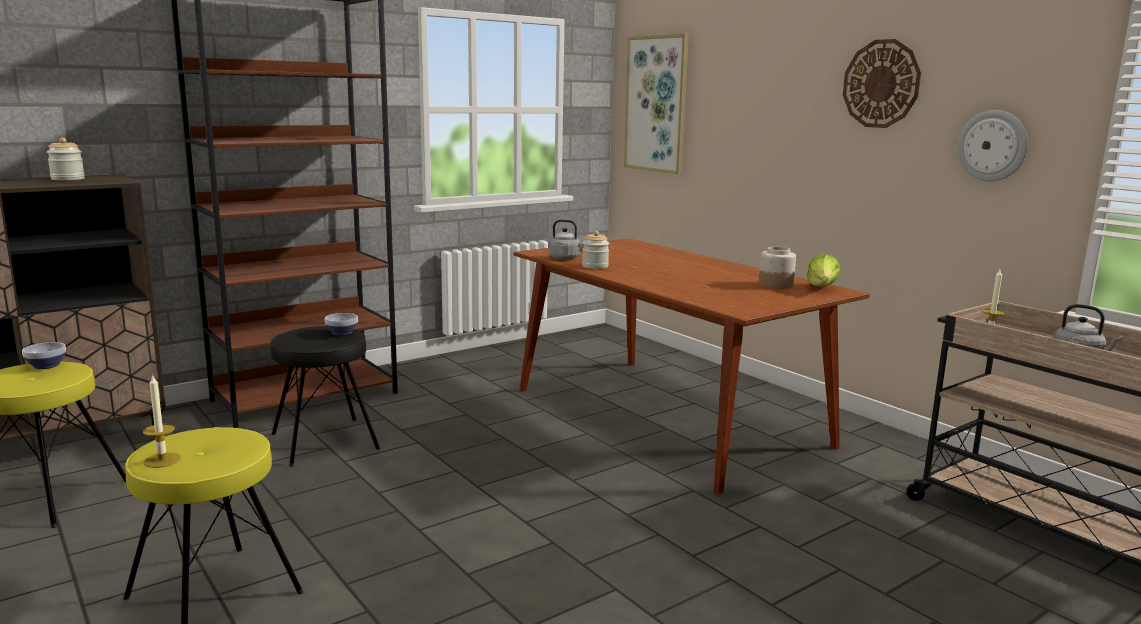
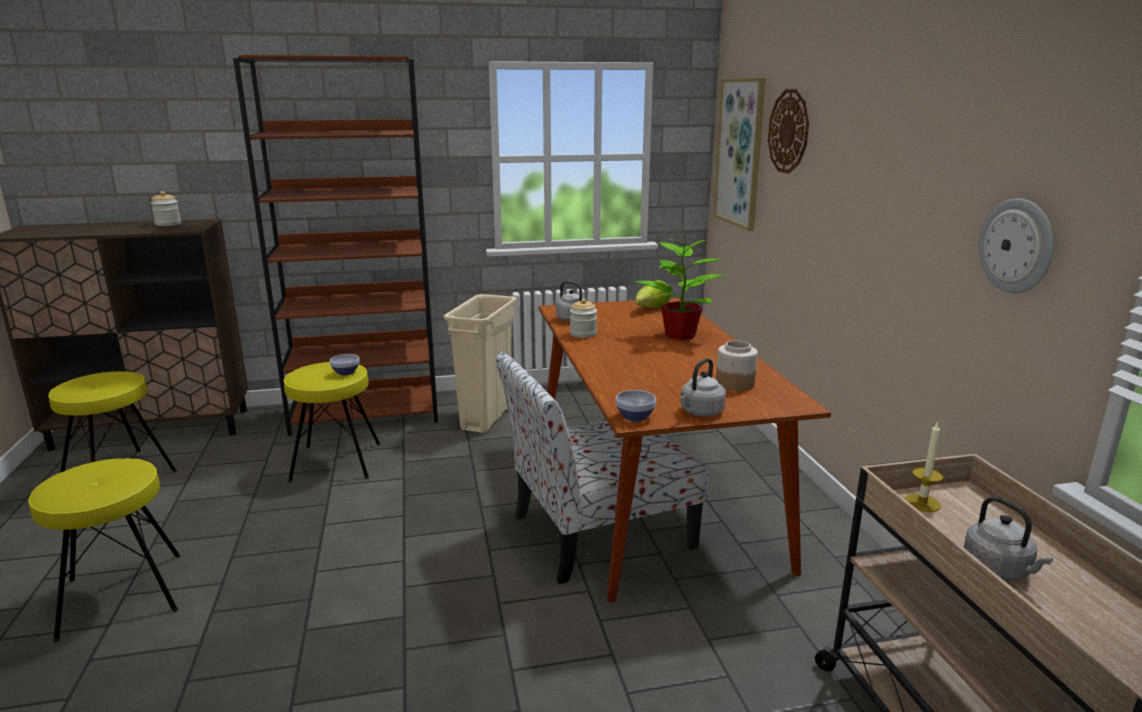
camera: 25 degrees right, 5 degrees up
bowl [22,342,66,369] -> bowl moved to [615,390,656,422]
candle [143,374,181,468] -> none
black stool [271,326,380,467] -> yellow stool [284,362,380,483]
lettuce [807,254,841,286] -> lettuce moved to [635,280,671,307]
wall clock [843,39,921,128] -> wall clock moved to [768,89,809,173]
none -> beige trash can [444,294,517,433]
none -> chair [496,352,709,584]
none -> potted plant [635,233,726,340]
none -> grey kettle [680,358,726,417]

